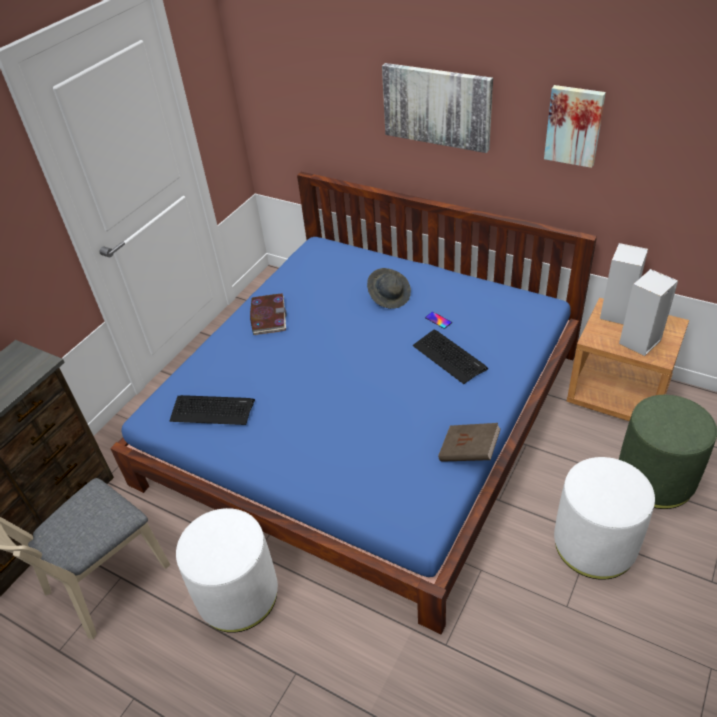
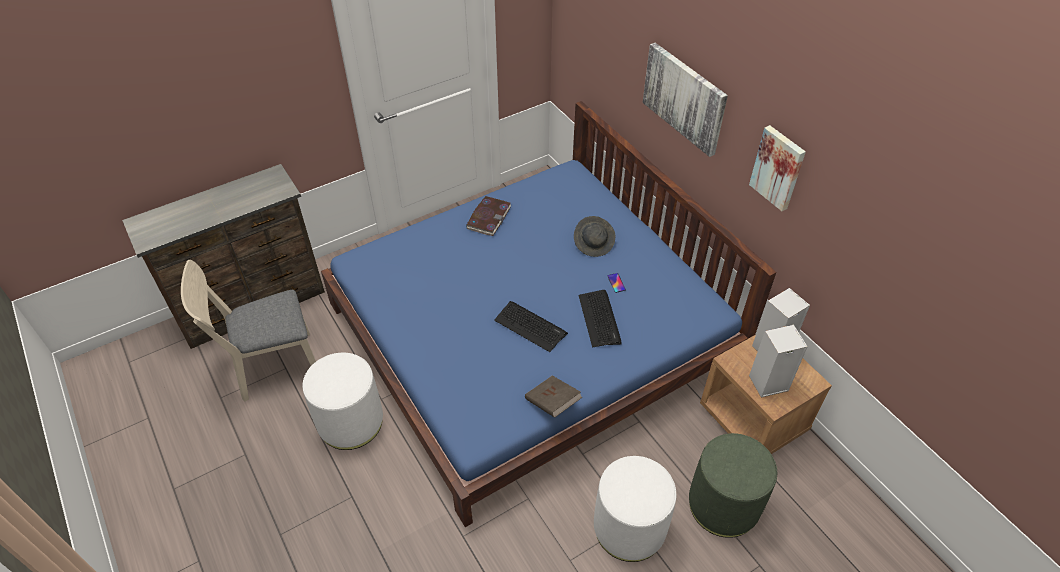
camera: 25 degrees right, 5 degrees up
keyboard [170,395,255,425] -> keyboard moved to [494,301,568,352]

